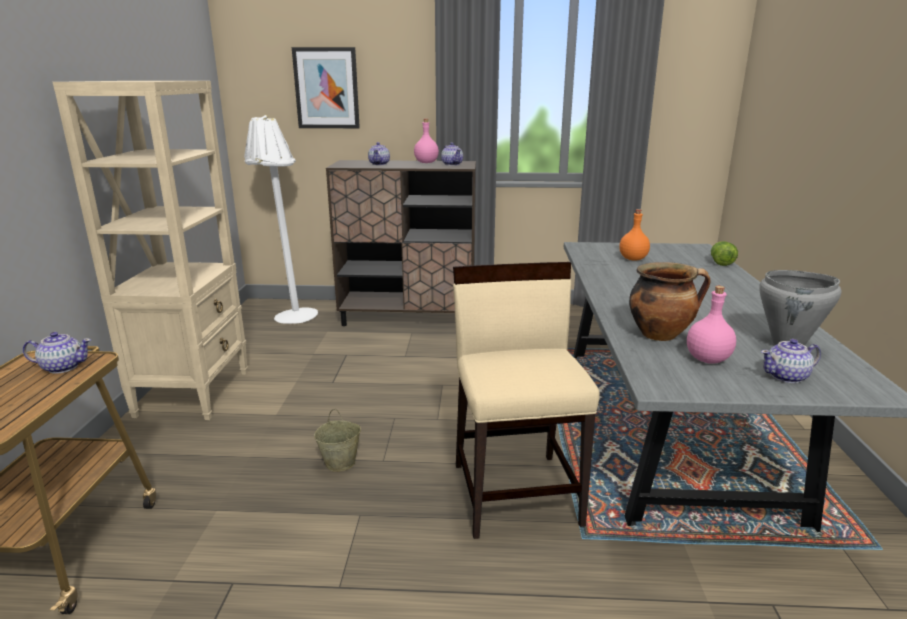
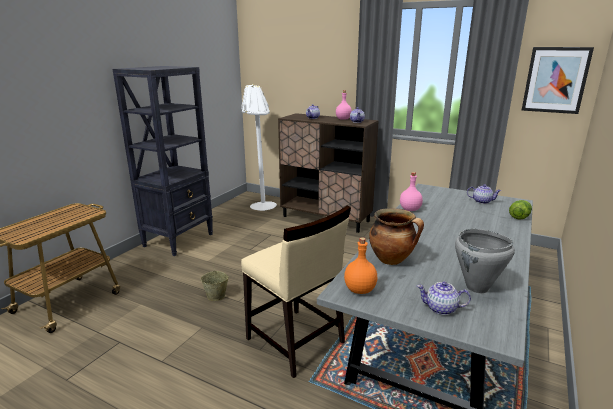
camera: 25 degrees right, 0 degrees up
teapot [23,332,91,374] -> teapot moved to [467,184,501,204]
beige bookcase [53,81,248,420] -> black bookcase [112,66,213,256]
picture [292,47,360,128] -> picture moved to [522,47,594,114]
beige chair [453,262,600,539] -> beige chair turned 120 degrees clockwise [241,206,351,378]
orange bottle [619,209,650,261] -> orange bottle moved to [344,237,377,294]
pink bottle [687,286,736,364] -> pink bottle moved to [400,172,423,211]

